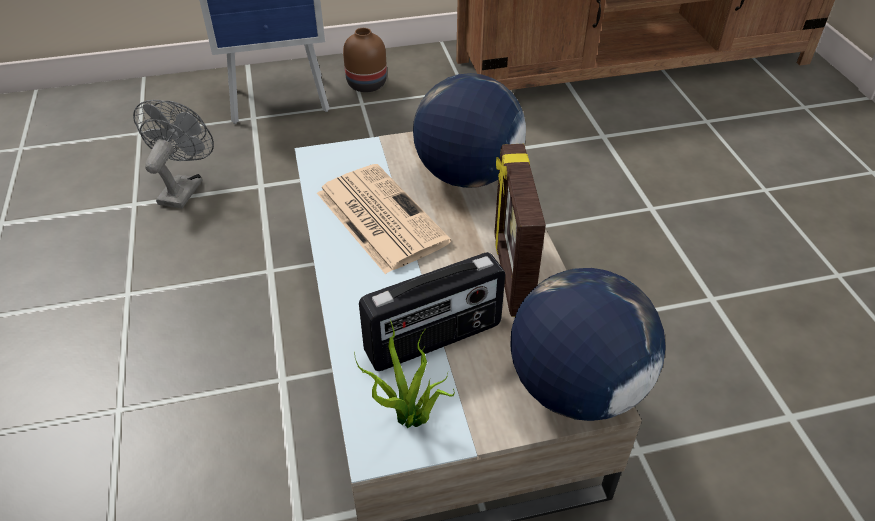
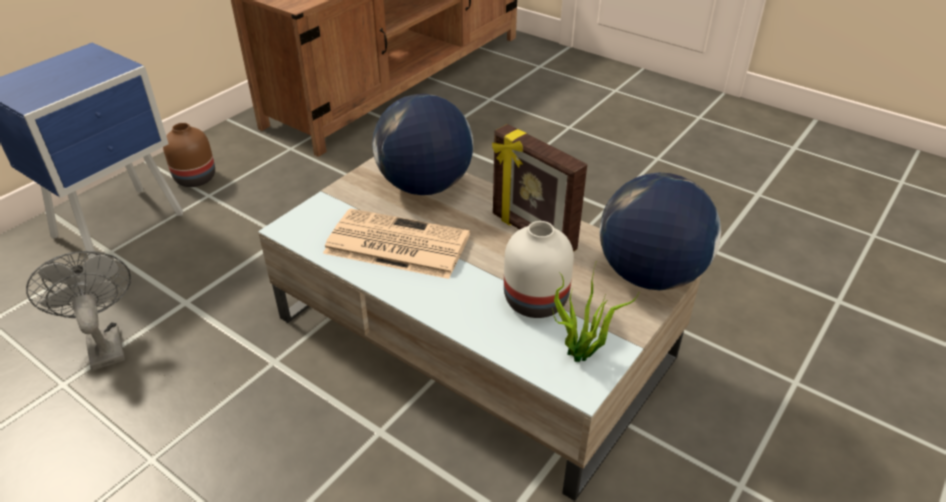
camera: 40 degrees left, 5 degrees down
radio [359,252,505,371] -> white vase [504,221,574,318]

